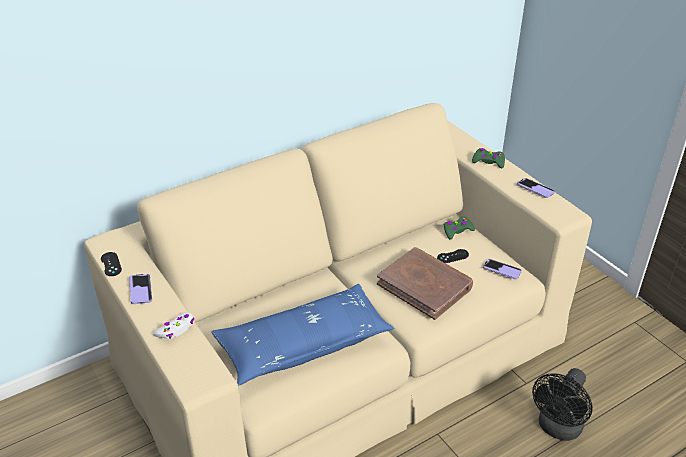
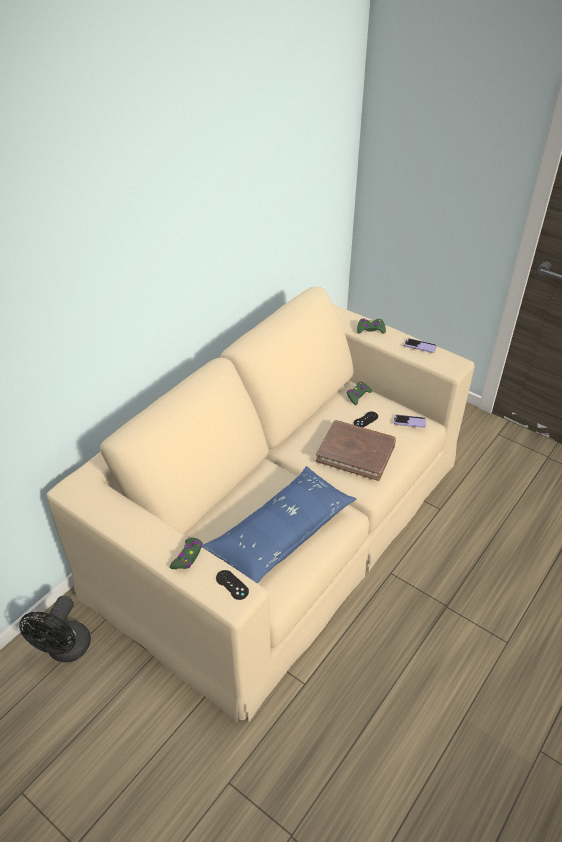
camera: 20 degrees left, 5 degrees up
black game controller [101,252,122,276] -> black game controller moved to [216,570,249,600]
phone [129,274,152,304] -> none
white game controller [153,312,194,339] -> green game controller [170,538,203,569]
black fan [532,368,593,441] -> black fan moved to [19,596,91,662]

